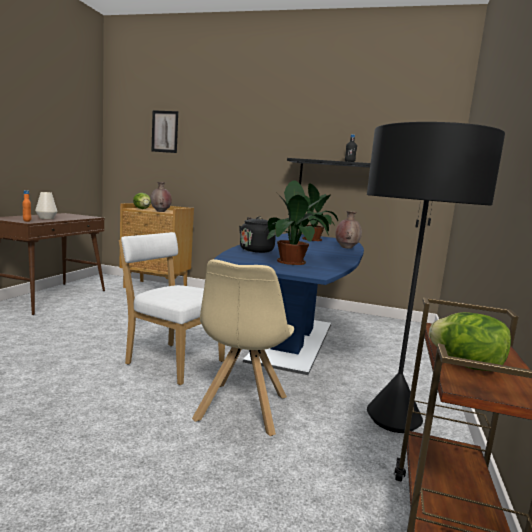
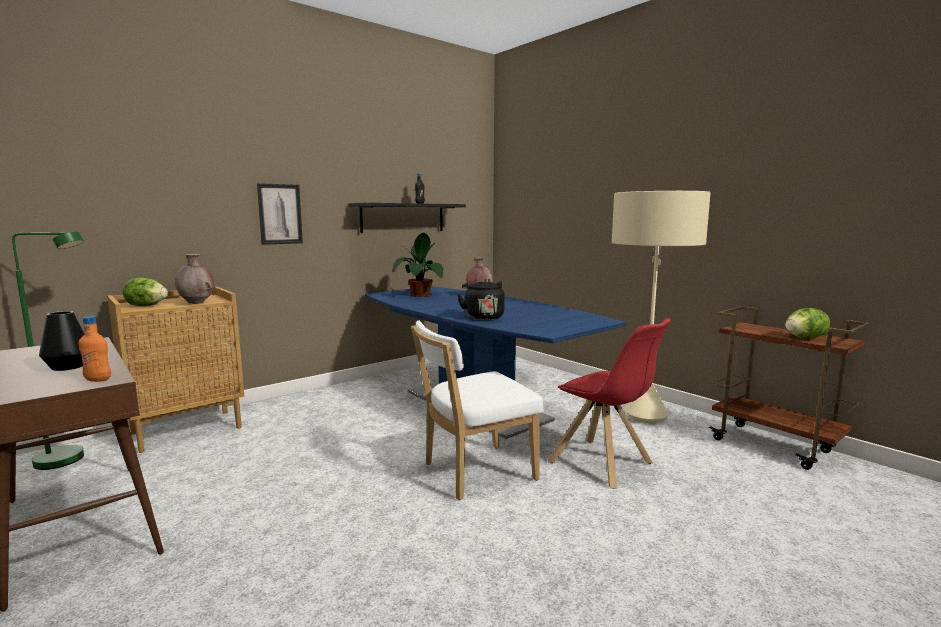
camera: 55 degrees left, 0 degrees up
white vase [35,192,57,219] -> black vase [39,311,85,371]
picture [152,110,178,153] -> picture moved to [257,183,303,245]
beige chair [192,259,294,436] -> red chair [548,318,671,489]
potted plant [263,180,329,265] -> none
black floor lamp [367,122,505,433] -> beige floor lamp [612,191,711,423]
none -> green floor lamp [12,232,84,470]

